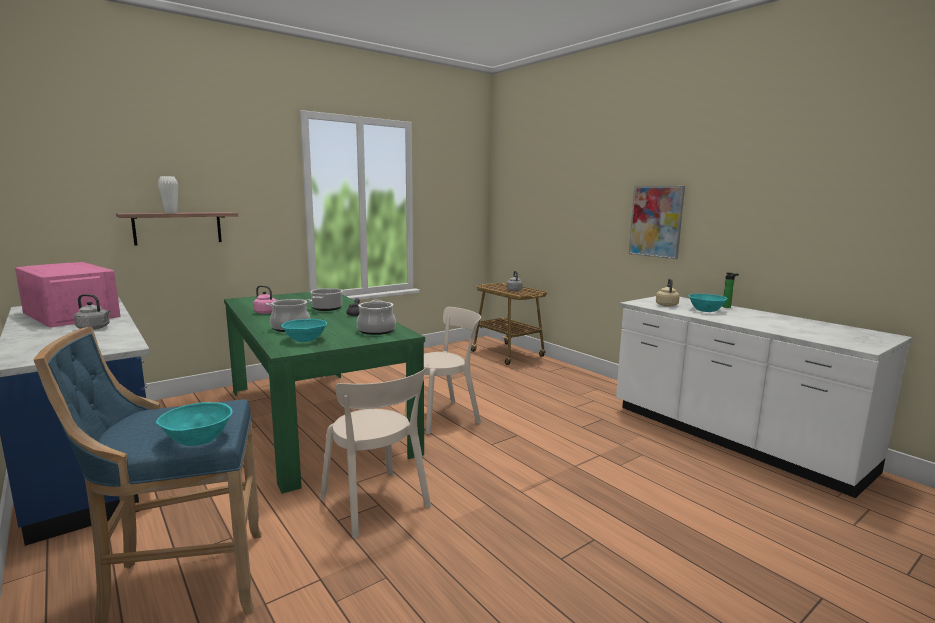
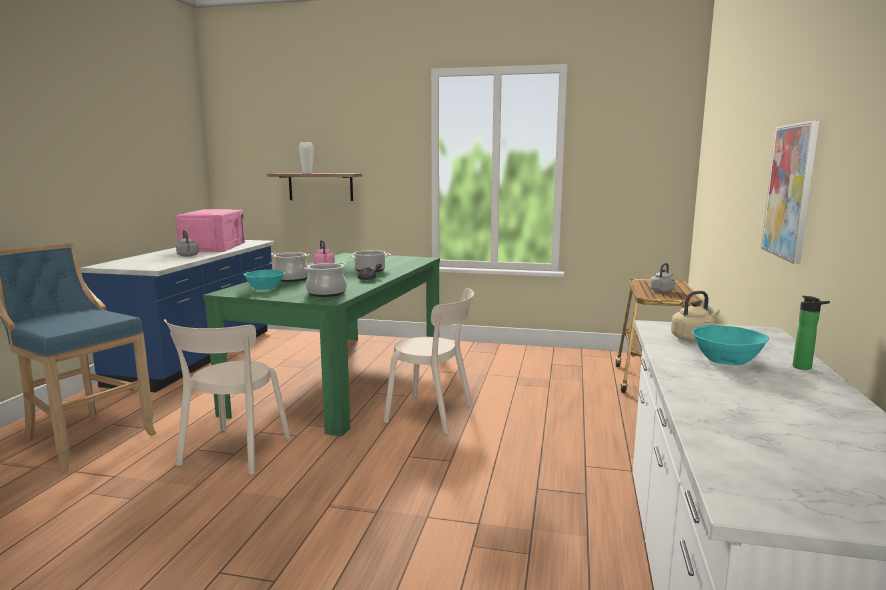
camera: 50 degrees right, 0 degrees up
turquoise bowl [156,402,233,446] -> none

